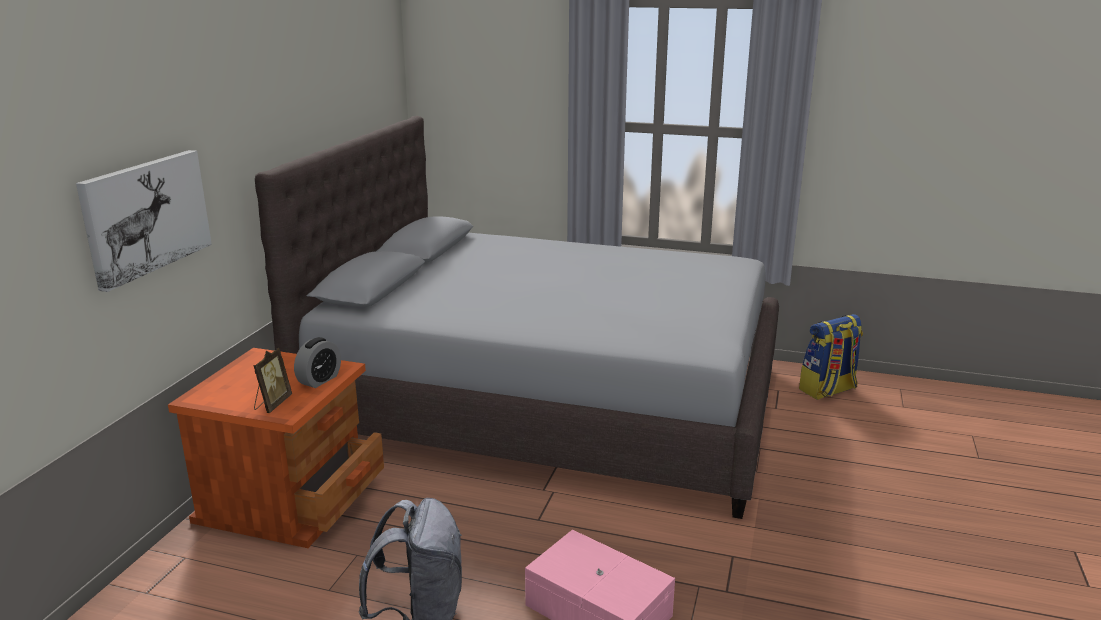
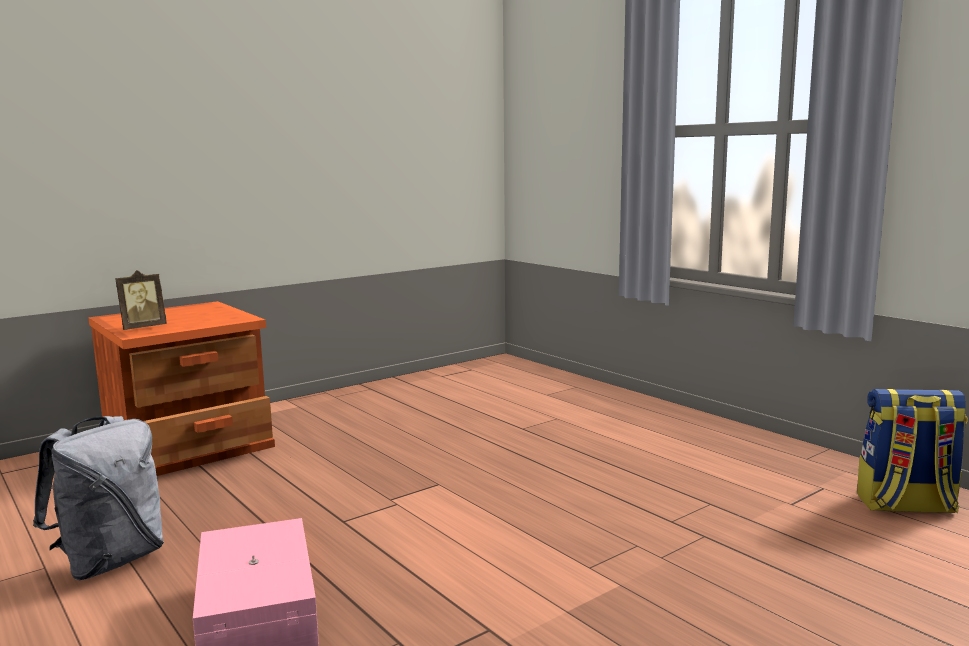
camera: 35 degrees right, 10 degrees down
picture [76,150,212,292] -> none
grey bed [255,116,779,519] -> none
alarm clock [294,337,341,388] -> none

